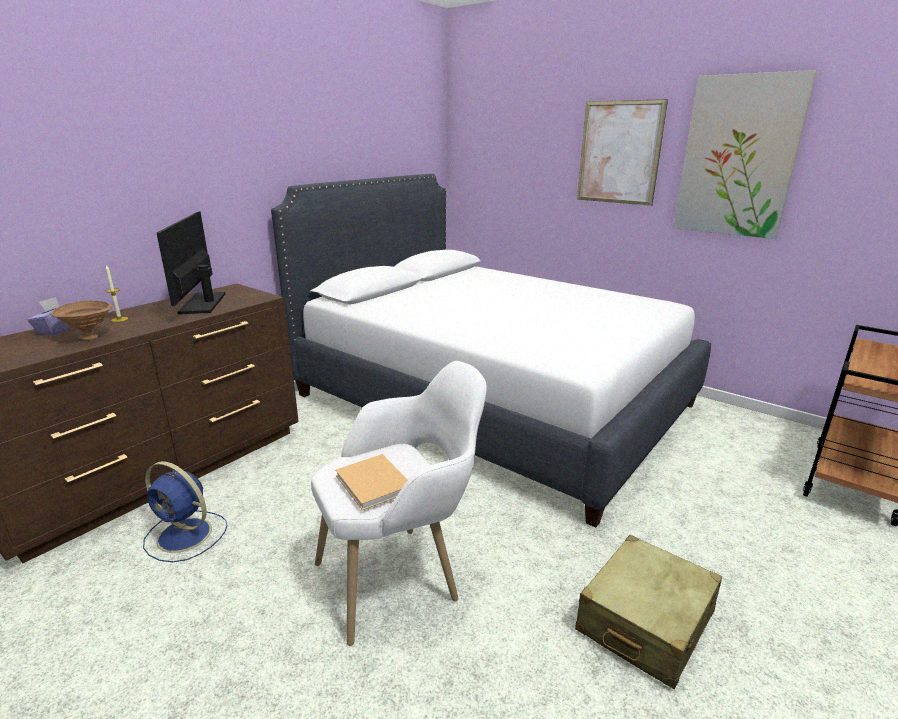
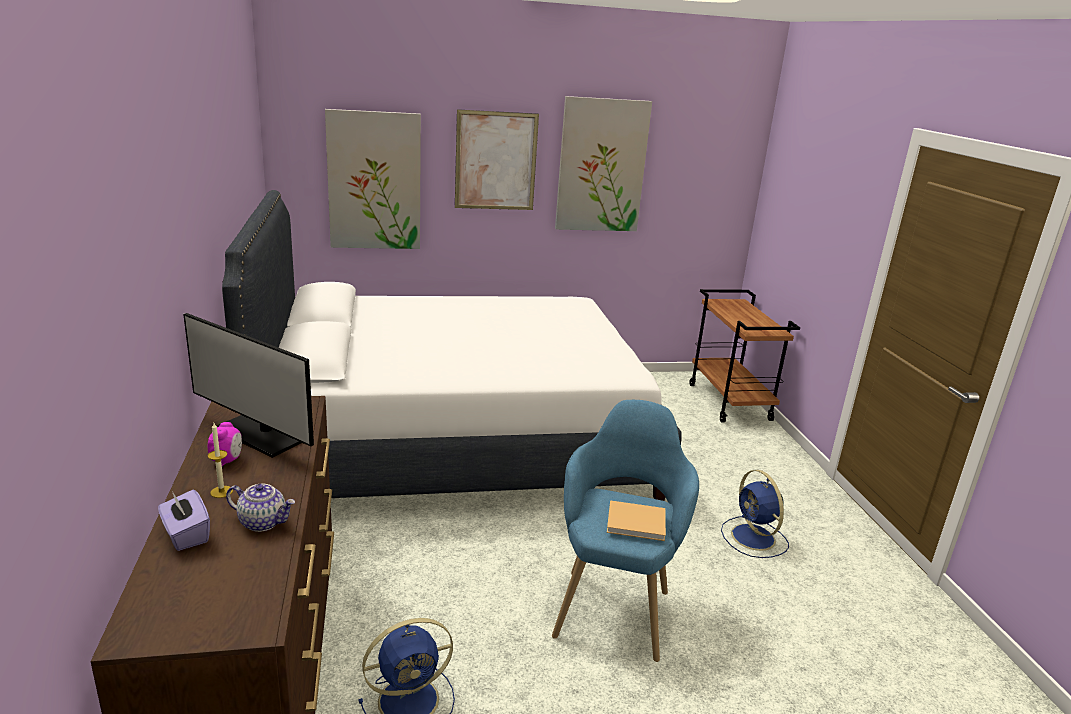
camera: 50 degrees left, 0 degrees up
brown bowl [51,300,112,340] -> teapot [226,483,295,532]
white armchair [311,361,487,646] -> blue armchair [552,400,699,662]
beige suitcase [575,535,722,689] -> blue fan [721,470,789,558]
none -> alarm clock [208,422,242,467]
none -> picture [325,109,421,249]

